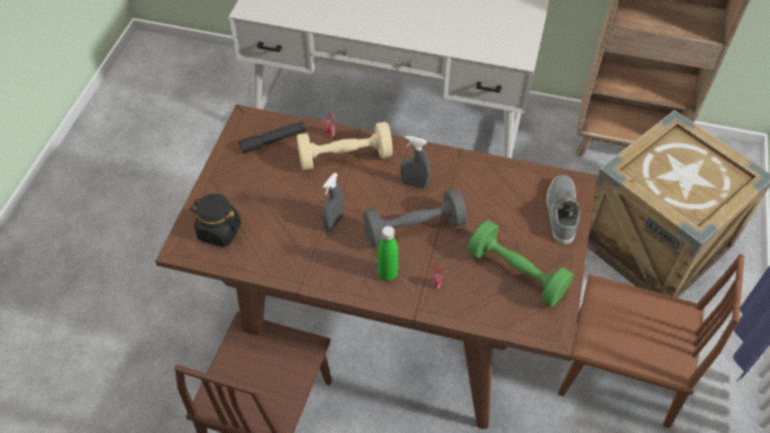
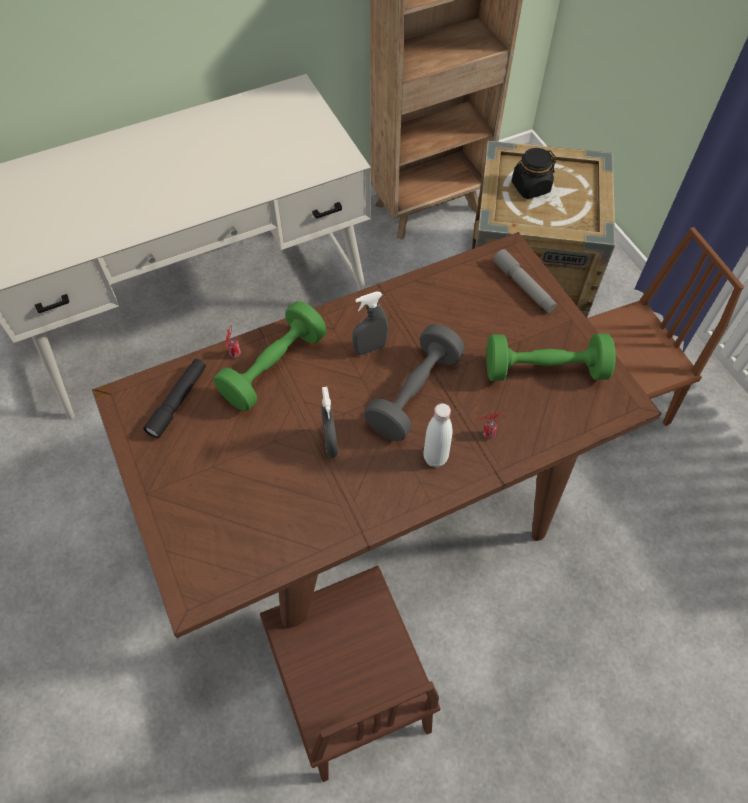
camera: 40 degrees left, 5 degrees up
black jar [190,193,241,247] -> black jar moved to [512,148,556,199]
beige dumbbell [297,122,393,170] -> green dumbbell [214,301,327,411]
green bottle [378,226,398,281] -> white bottle [423,403,452,467]
grey shoe [546,175,580,244] -> grey flashlight [493,249,557,313]

